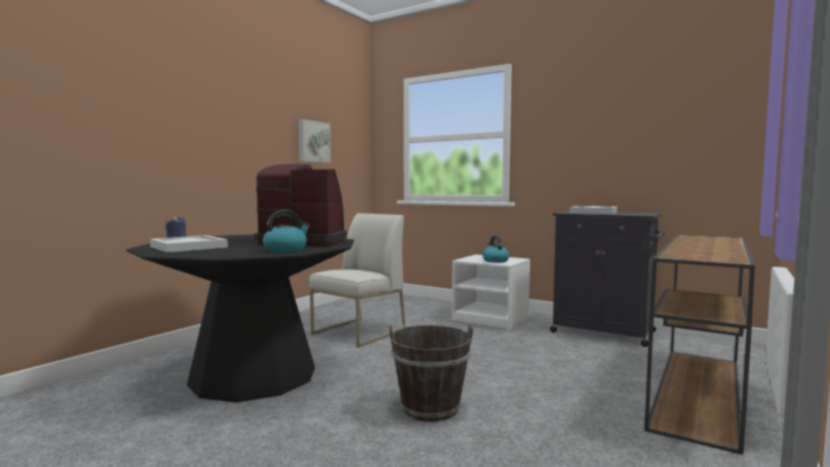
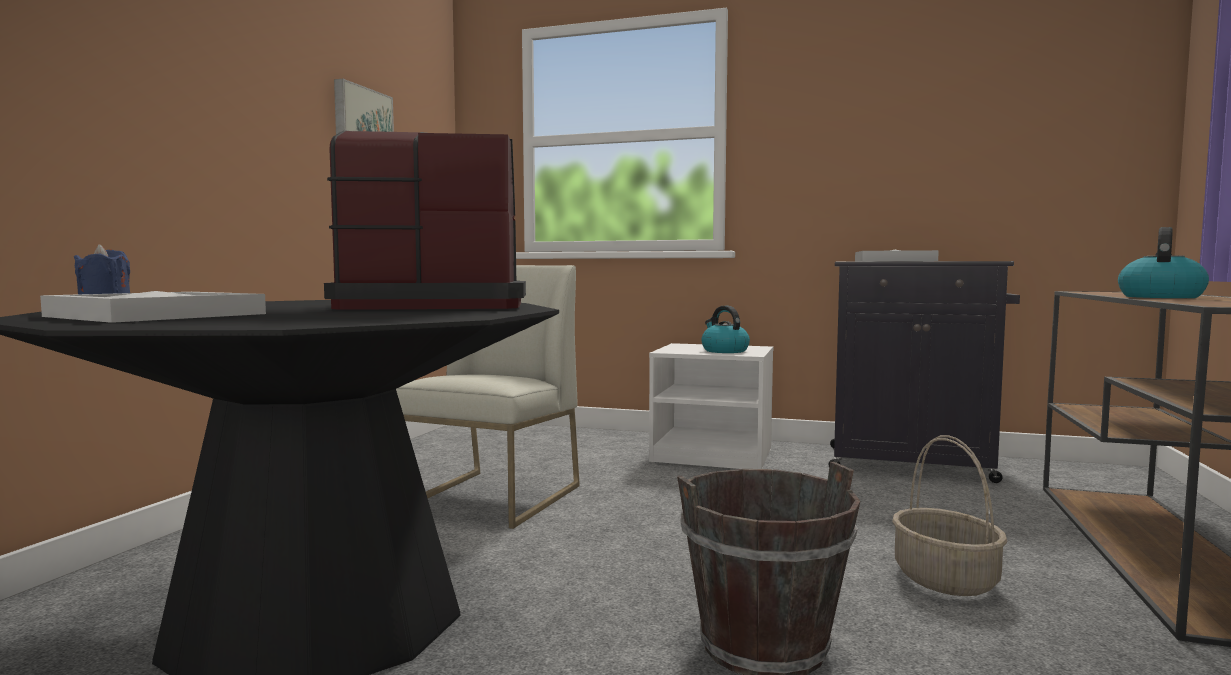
camera: 15 degrees left, 0 degrees up
kettle [263,210,310,253] -> kettle moved to [1118,227,1209,298]
none -> basket [892,435,1007,596]

